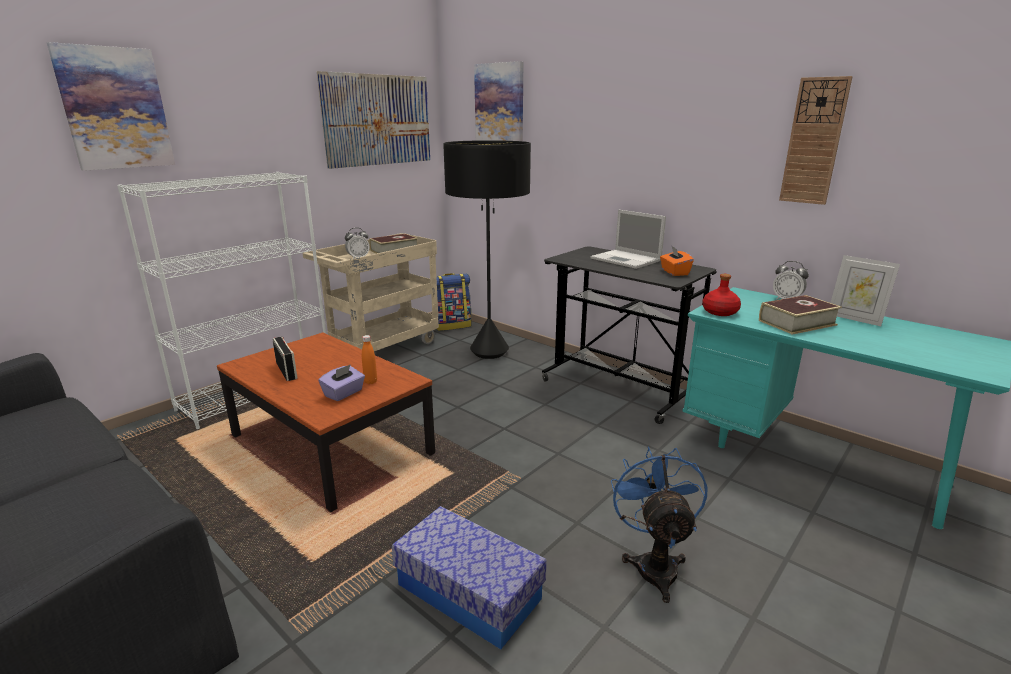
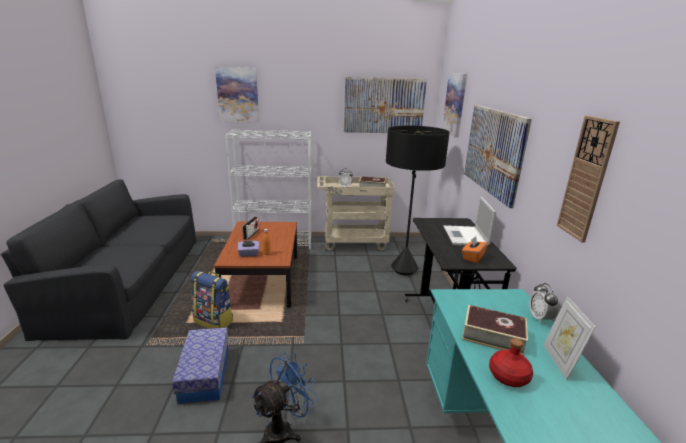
camera: 45 degrees right, 0 degrees up
backpack [436,273,472,331] -> backpack moved to [190,271,233,329]
red bottle [702,274,741,316] -> red bottle moved to [489,338,533,387]
none -> picture [464,105,532,208]

